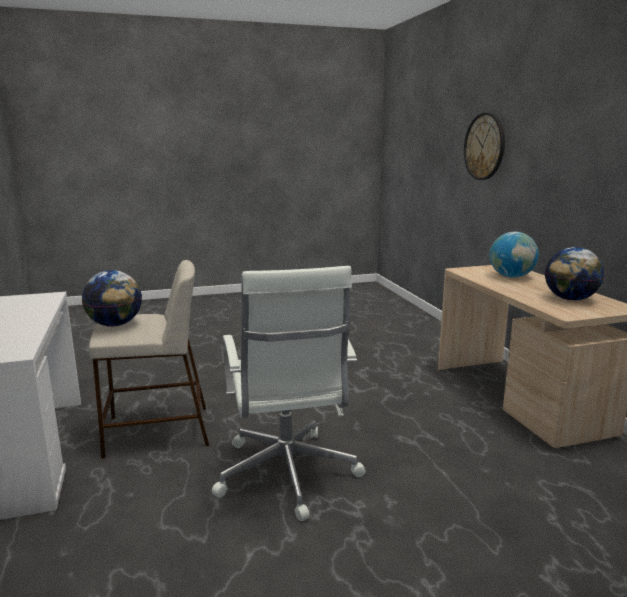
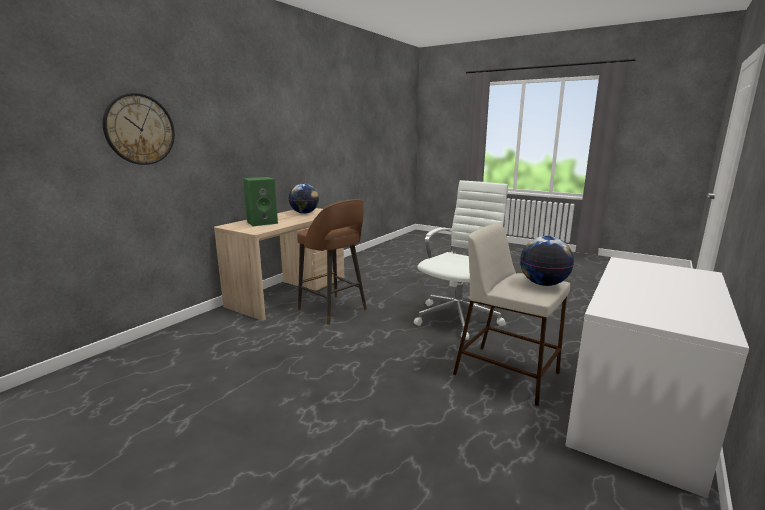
camera: 130 degrees left, 0 degrees up
globe [490,232,539,278] -> green speaker [243,177,278,226]
none -> brown stool [297,199,367,325]

